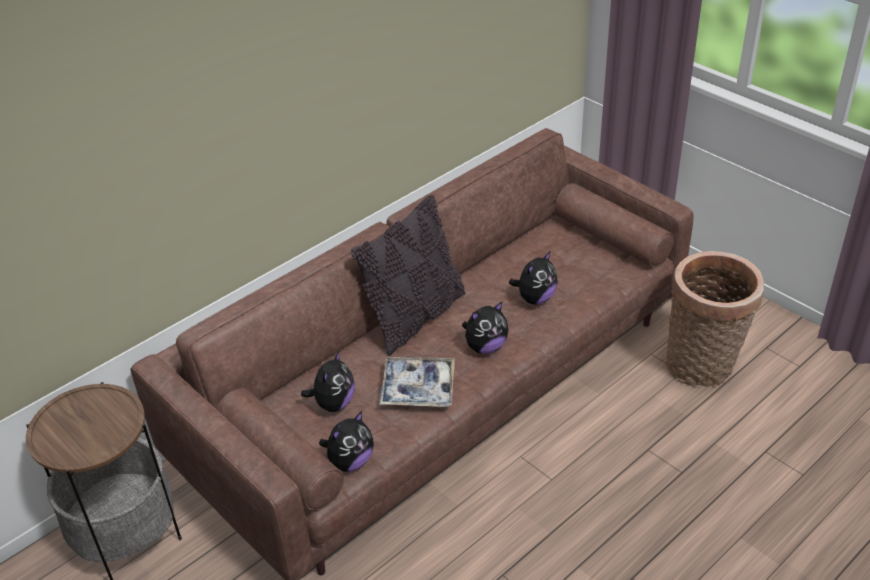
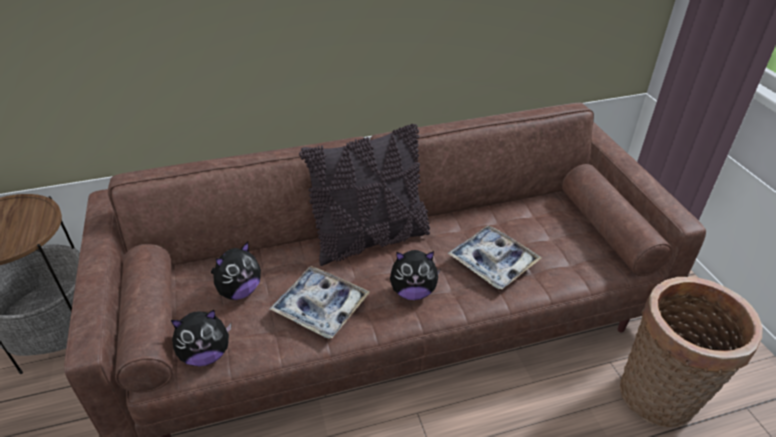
camera: 25 degrees right, 0 degrees up
plush toy [509,251,558,304] -> tray [447,225,542,289]

